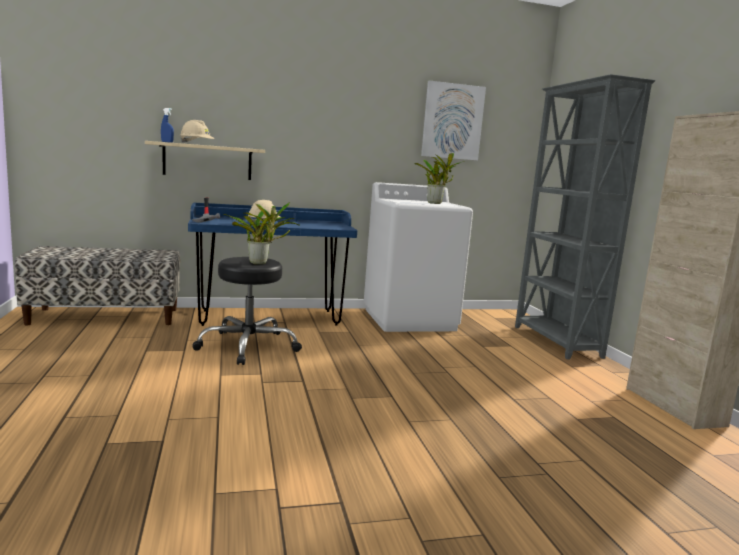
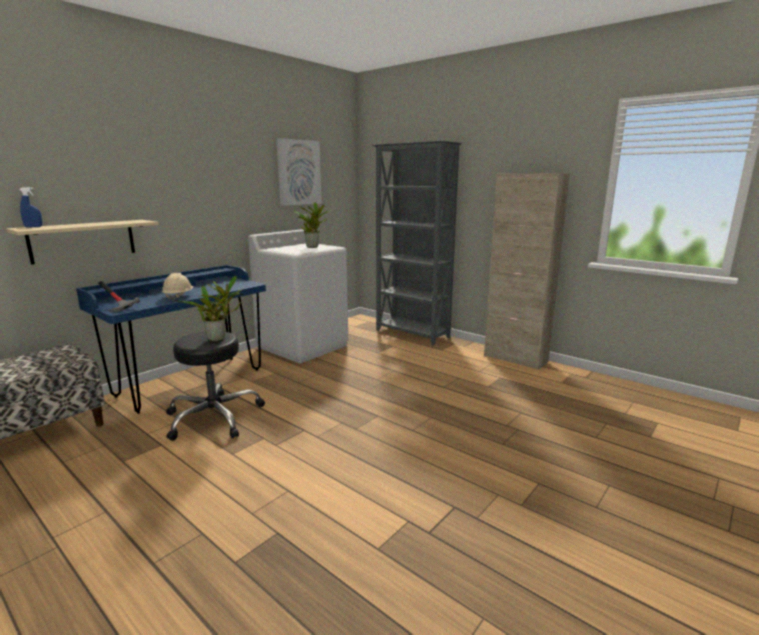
camera: 35 degrees left, 5 degrees up
beige hard hat [180,120,214,144] -> none

